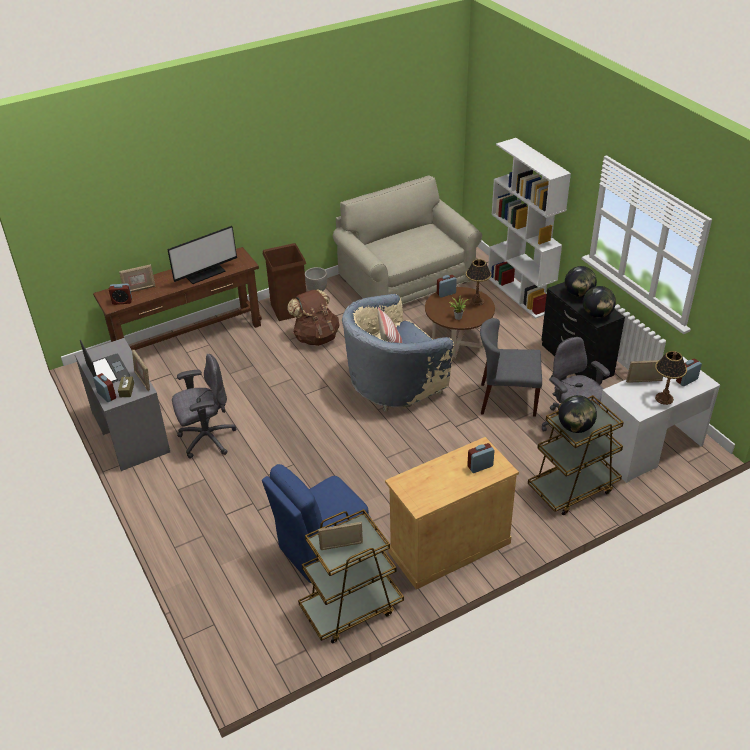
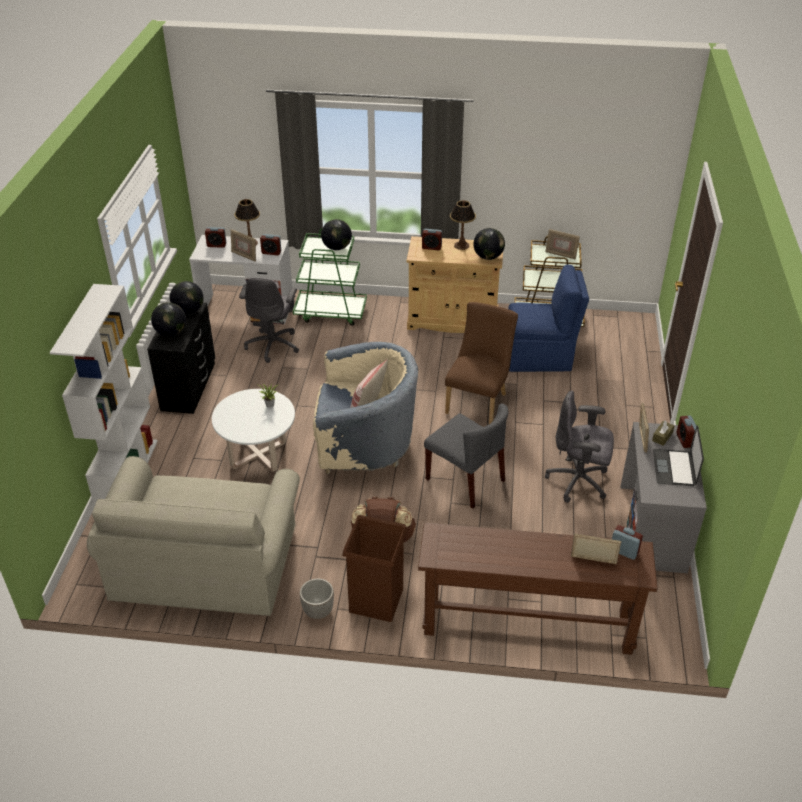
camera: 145 degrees left, 0 degrees up
monitor [167,226,237,284] -> none
brown coffee table [425,287,495,359] -> white coffee table [212,389,295,472]
alarm clock [437,275,457,297] -> alarm clock moved to [260,234,281,255]
table lamp [466,259,492,306] -> table lamp moved to [450,200,476,250]
grey chair [480,318,542,417] -> grey chair moved to [424,404,508,509]
brown cart [528,395,624,515] -> green cart [293,229,367,326]
none -> brown chair [445,302,518,424]
none -> globe [474,228,505,260]

